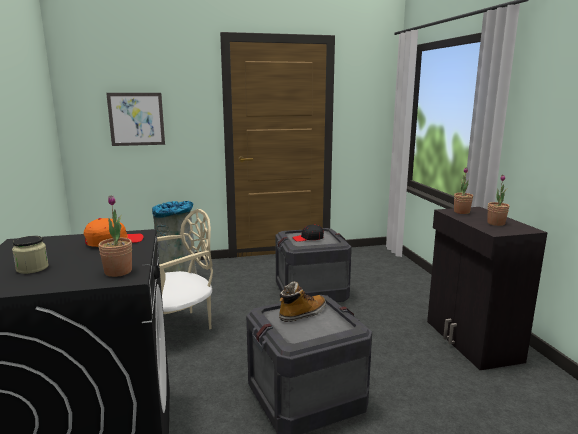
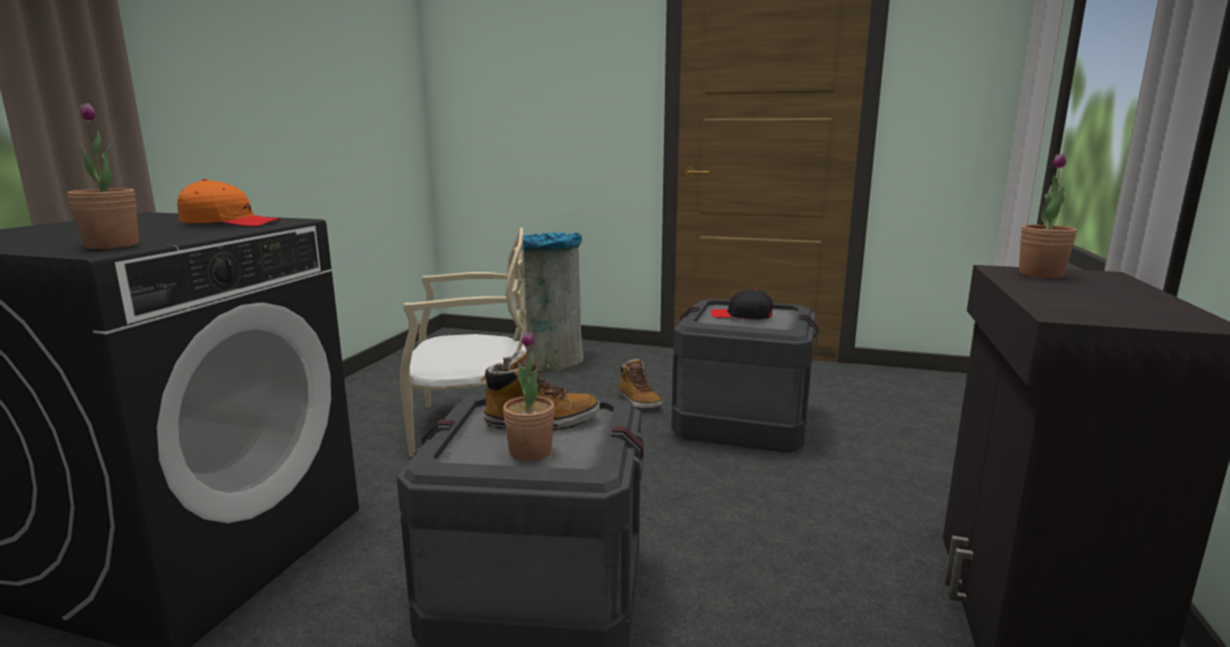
camera: 30 degrees right, 0 degrees up
jar [12,236,49,274] -> none
picture [106,93,165,146] -> none
potted plant [487,175,509,226] -> potted plant moved to [503,330,555,461]
none -> boot [618,359,663,409]

